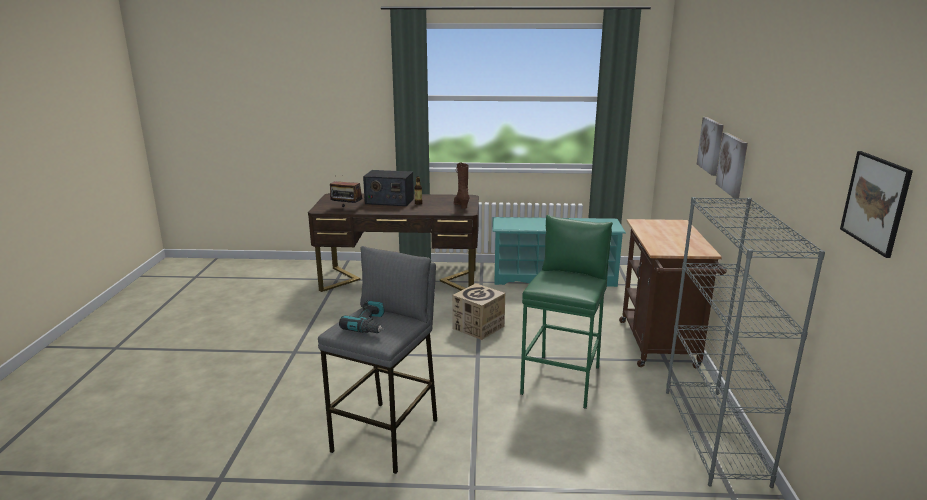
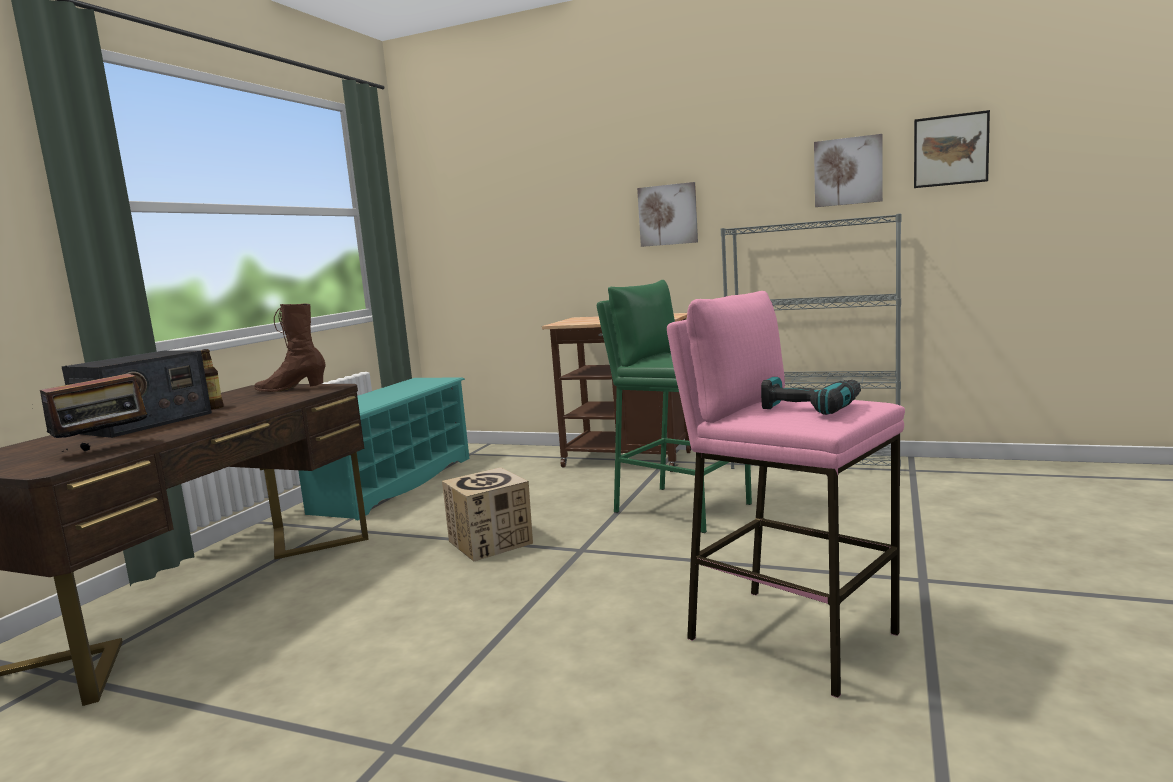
camera: 70 degrees left, 10 degrees down
grey stool [318,246,437,474] -> pink stool [667,291,905,698]
picture [697,117,724,176] -> picture moved to [814,134,883,207]

